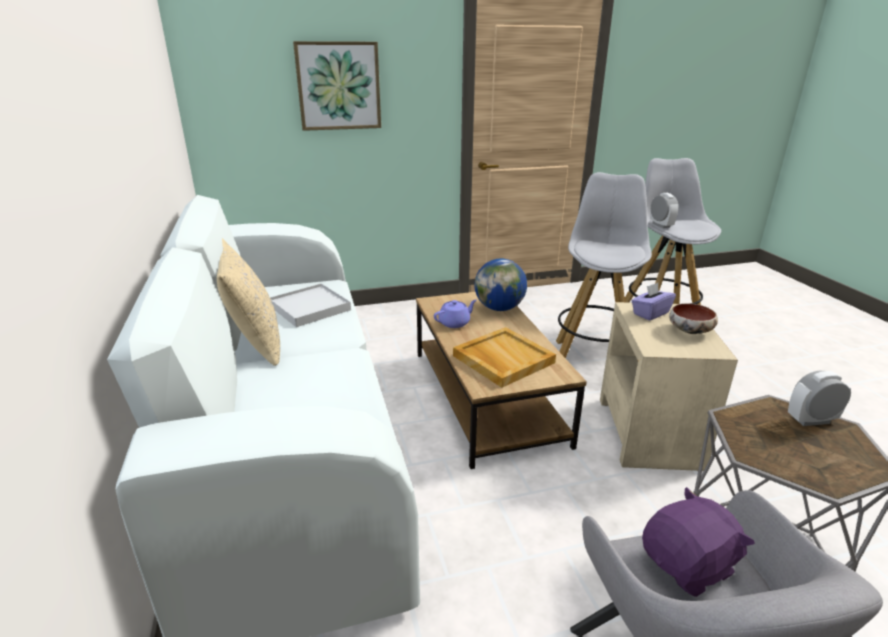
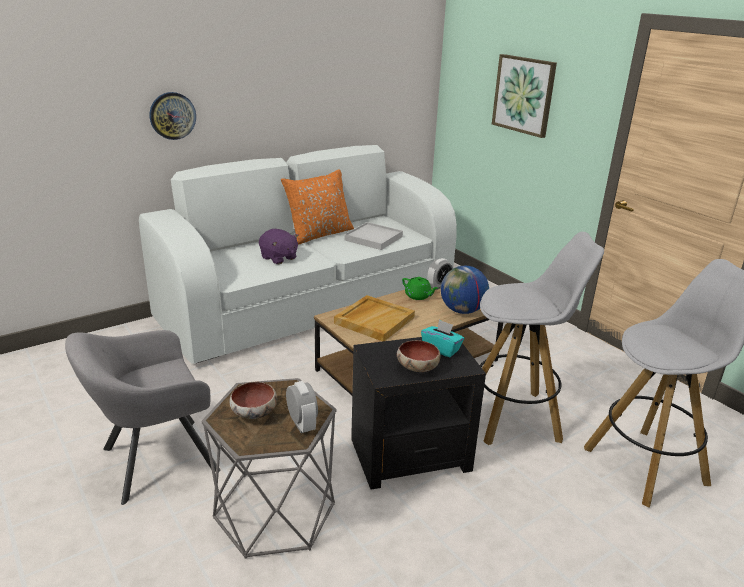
camera: 70 degrees right, 0 degrees up
beige pillow [217,238,280,366] -> orange pillow [281,170,354,245]
purple teapot [434,300,477,328] -> green teapot [402,277,438,300]
beige side table [600,302,738,471] -> black side table [351,337,486,490]
purple tissue box [632,283,676,320] -> turquoise tissue box [421,320,464,358]
purple plush toy [642,487,755,597] -> purple plush toy moved to [259,229,299,264]
alarm clock [650,193,679,228] -> alarm clock moved to [427,258,453,290]
none -> wall clock [149,92,196,140]
none -> bowl [230,382,277,419]

